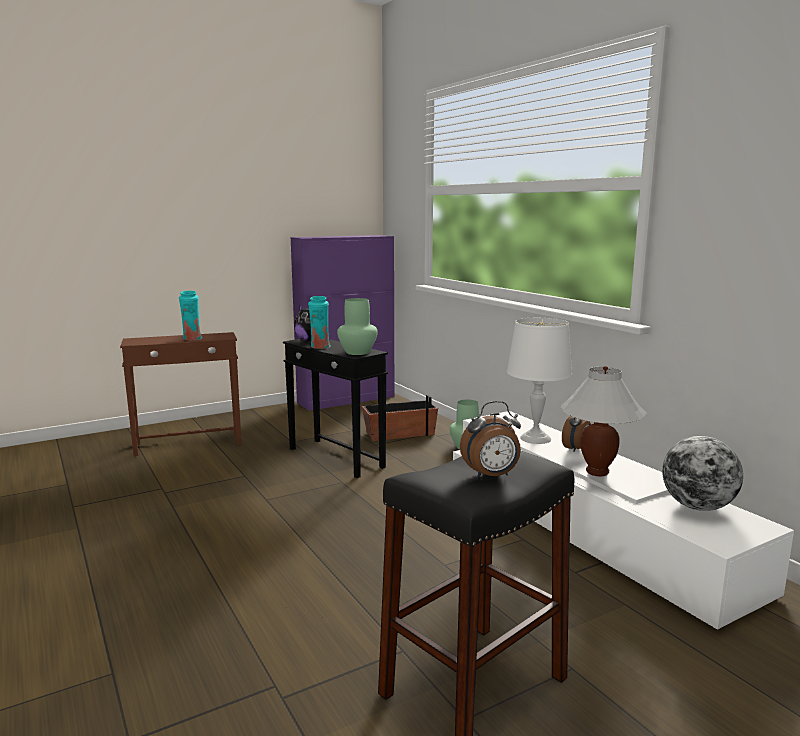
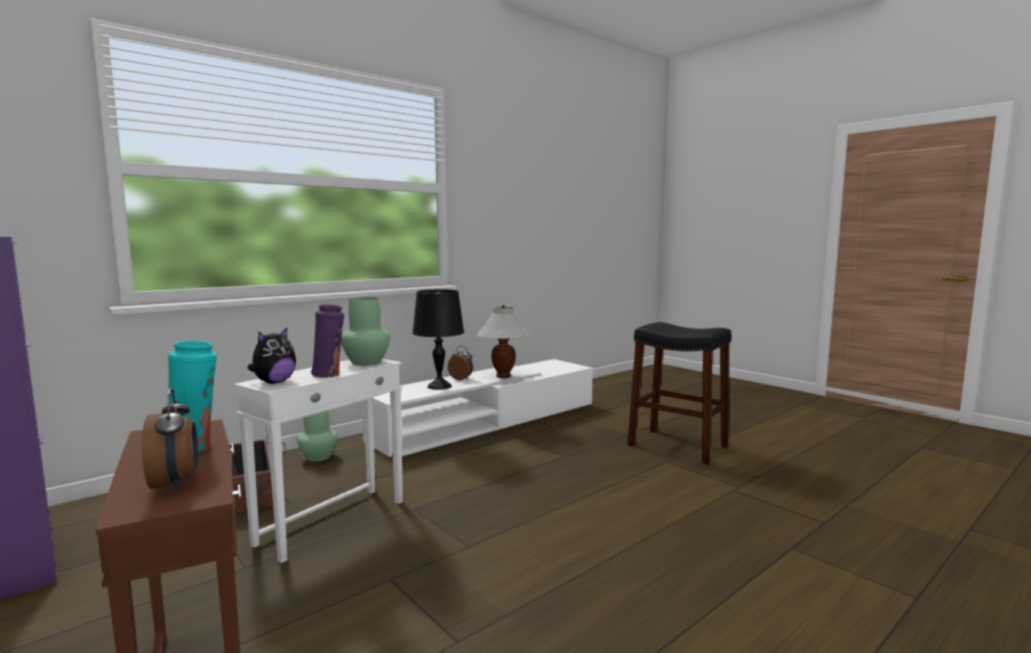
camera: 100 degrees left, 5 degrees down
black side table [283,339,388,478] -> white side table [234,359,403,563]
turquoise vase [308,296,331,349] -> purple vase [311,305,344,378]
alarm clock [460,401,521,478] -> alarm clock moved to [142,388,198,491]
white table lamp [507,318,572,444] -> black table lamp [412,289,464,390]
globe [662,436,743,511] -> none

